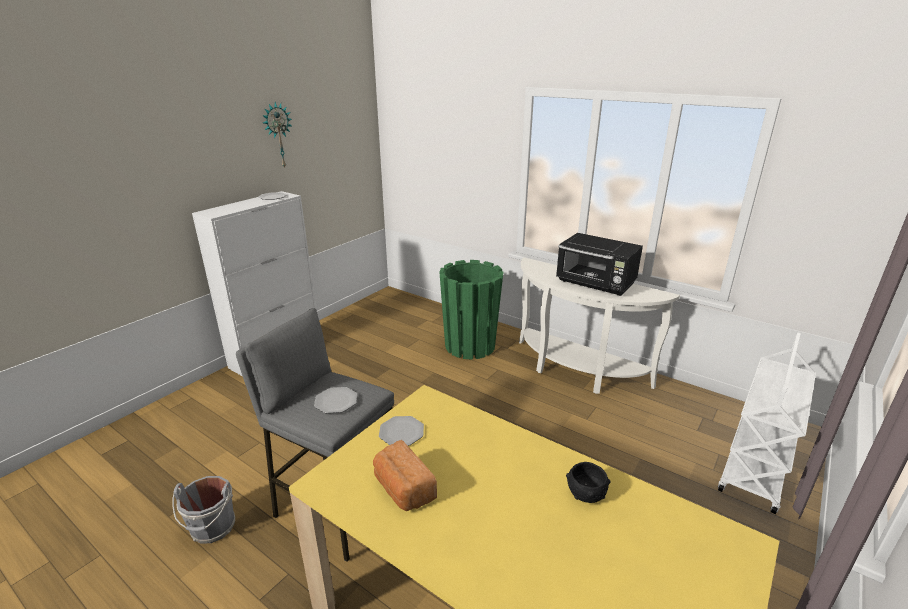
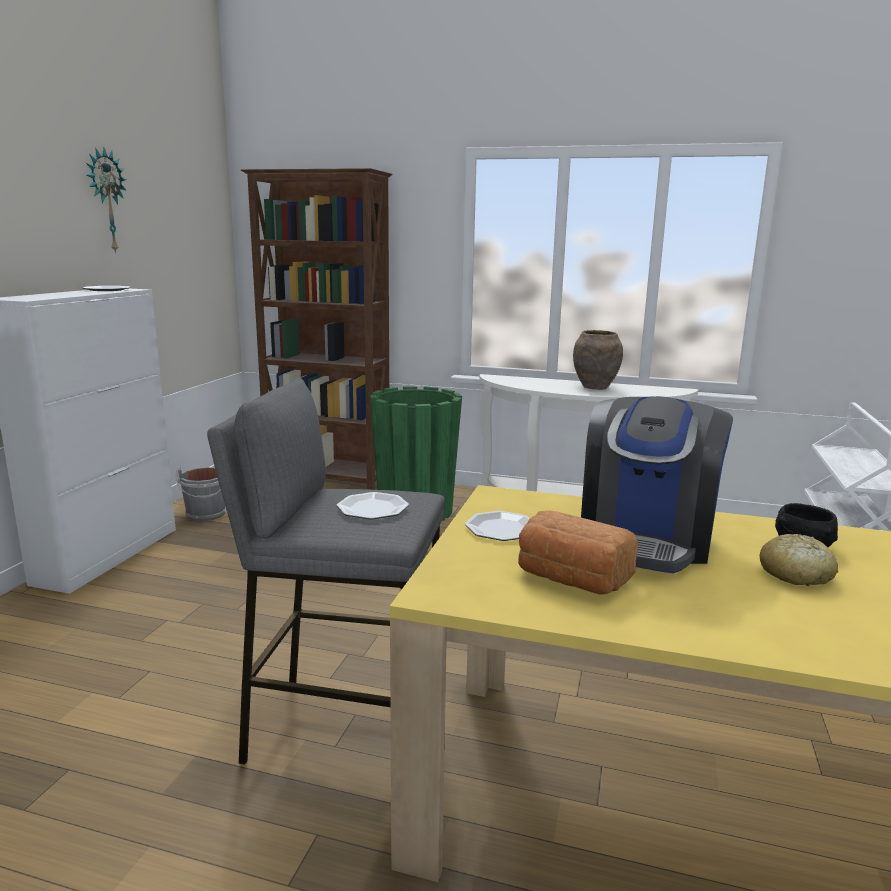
camera: 20 degrees left, 10 degrees down
grey bucket [172,476,235,543] -> grey bucket moved to [176,466,226,521]
black microwave [556,233,643,296] -> brown vase [573,330,623,390]
none -> brown bookcase [241,168,393,490]
none -> coffee machine [581,396,733,573]
none -> bread [759,534,838,586]

